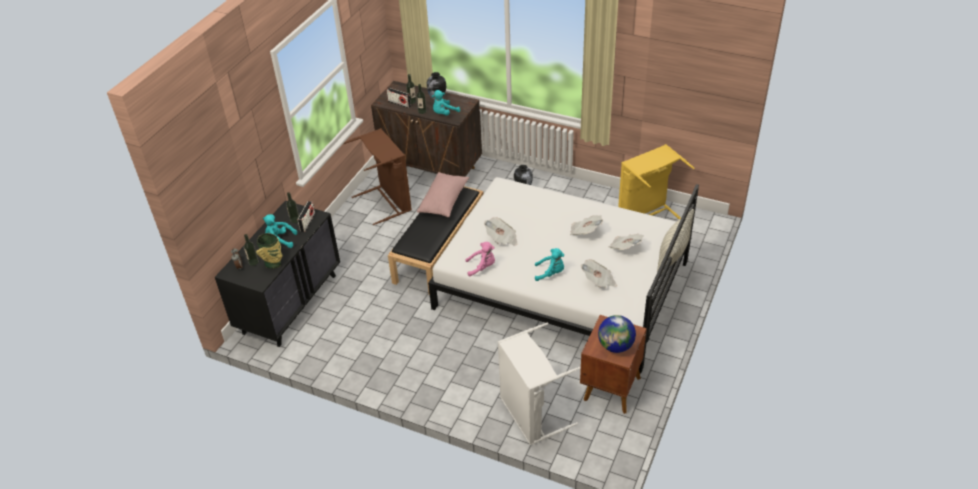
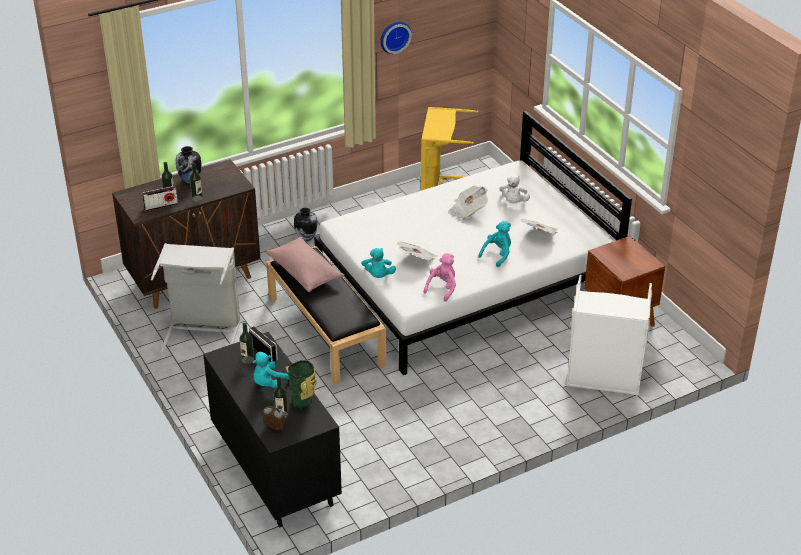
camera: 55 degrees left, 5 degrees down
brown laundry basket [342,128,412,225] -> grey laundry basket [151,243,241,353]
turquoise plush toy [432,90,460,116] -> turquoise plush toy moved to [361,248,396,278]
globe [598,315,636,353] -> none
newspaper [609,234,644,250] -> white plush toy [499,175,530,203]
pillow [657,209,694,272] -> none
none -> wall clock [380,21,412,54]

